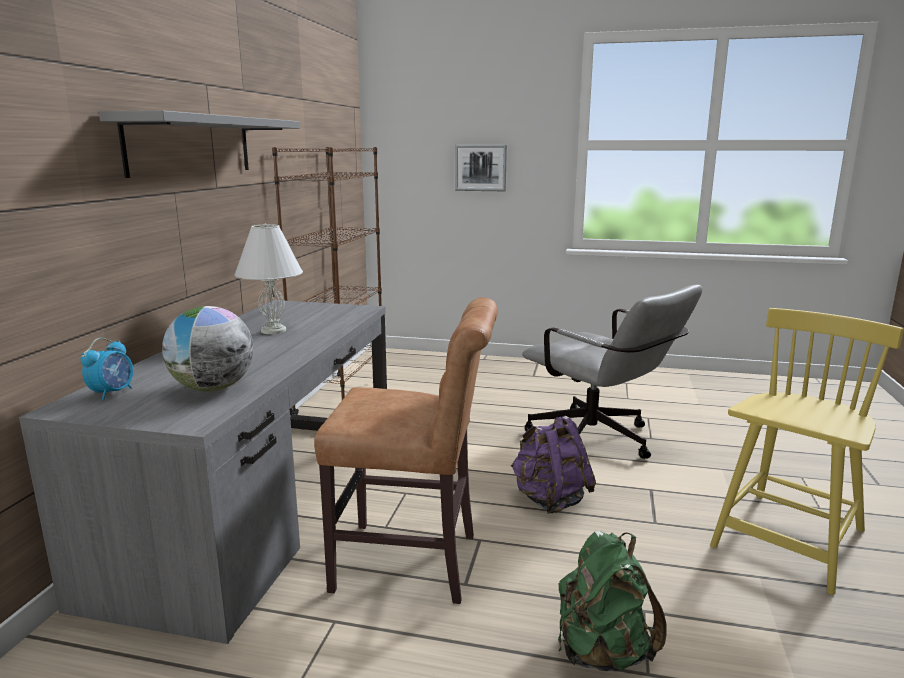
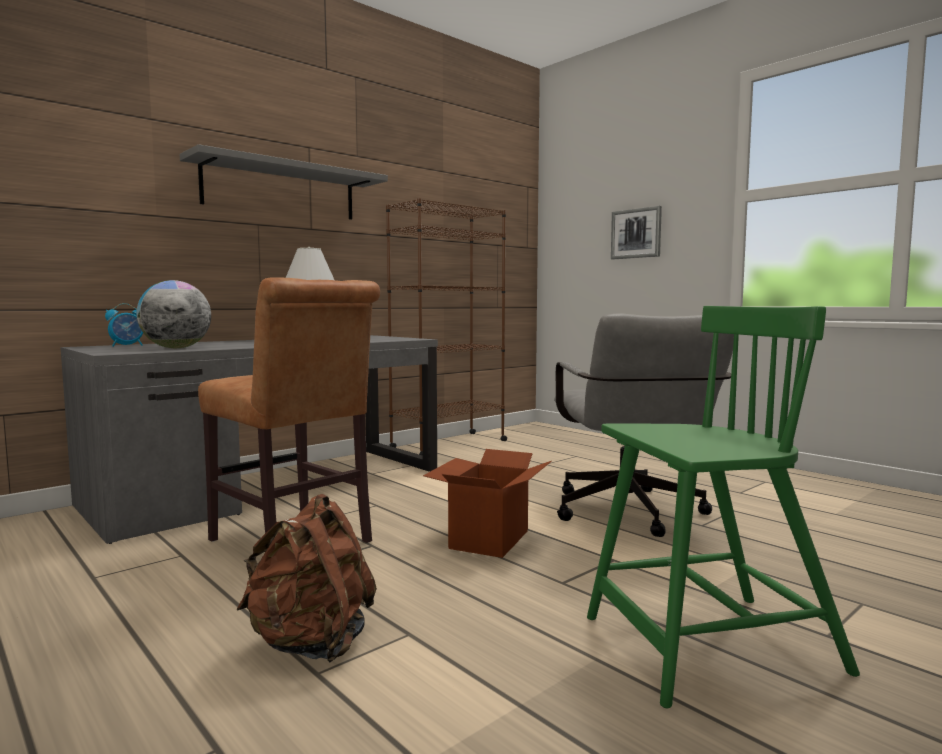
camera: 35 degrees right, 10 degrees down
purple backpack [511,416,596,514] -> cardboard box [423,449,552,558]
green backpack [558,531,667,671] -> brown backpack [237,494,377,662]
yellow chair [710,308,904,595] -> green chair [587,306,860,708]

